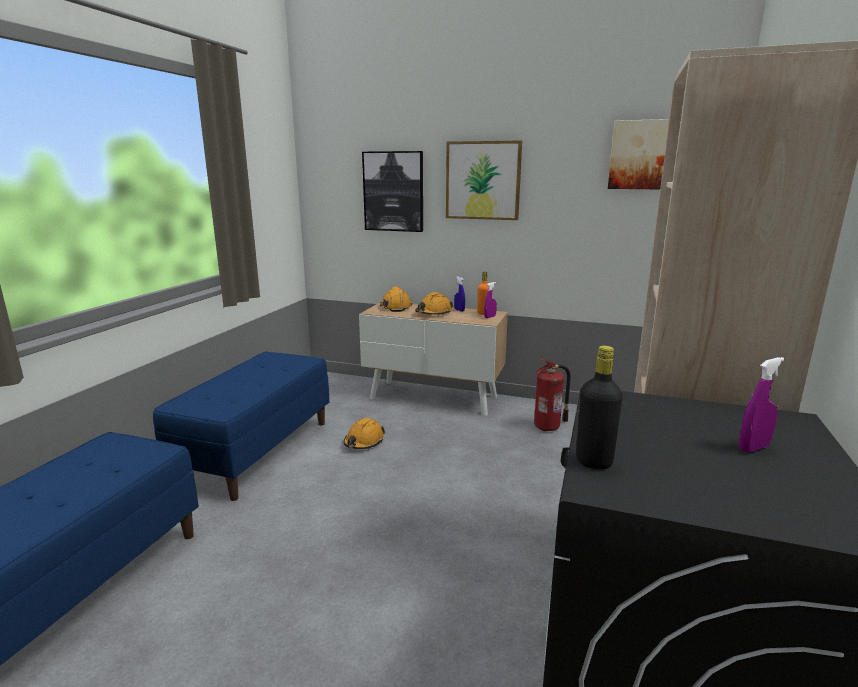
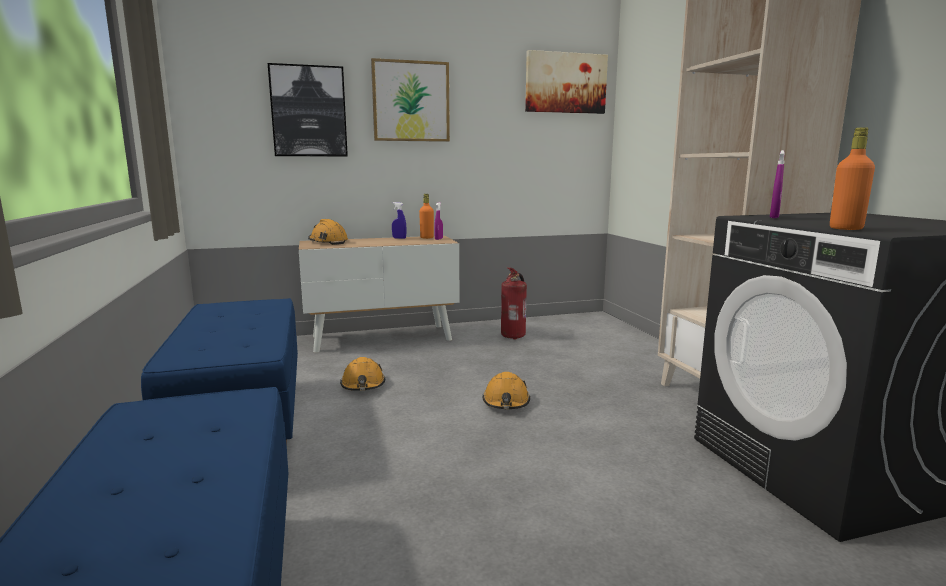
camera: 35 degrees left, 5 degrees down
orange hard hat [415,292,453,315] -> orange hard hat moved to [482,372,530,409]
black bottle [576,346,623,470] -> orange bottle [830,127,875,230]
purple spray bottle [739,357,784,452] -> purple spray bottle moved to [770,150,785,218]

